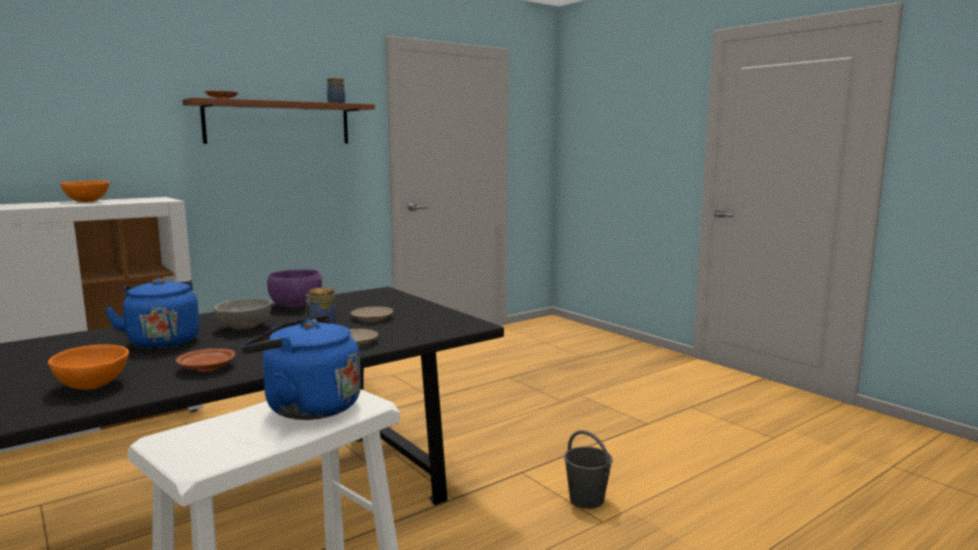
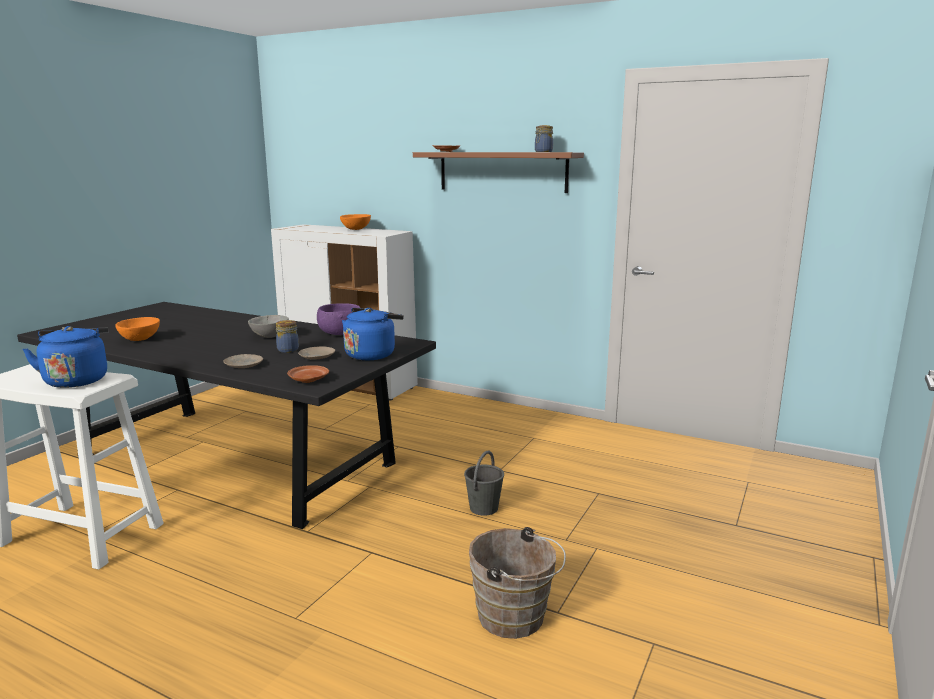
camera: 65 degrees right, 5 degrees up
blue kettle [104,278,200,349] -> blue kettle moved to [342,308,404,360]
brown plate [176,348,235,372] -> brown plate moved to [287,365,329,383]
grey bucket [564,430,612,509] -> grey bucket moved to [464,451,504,516]
none -> brown bucket [469,527,566,639]

